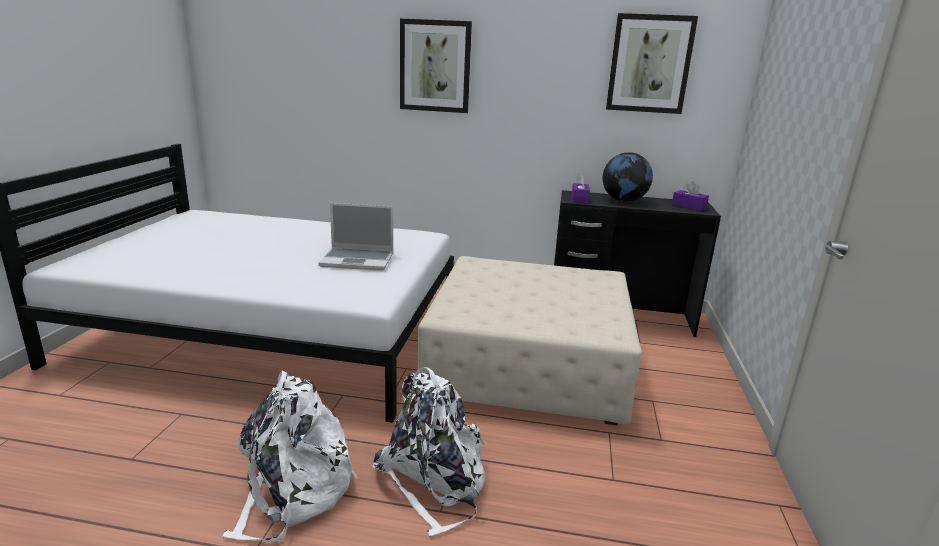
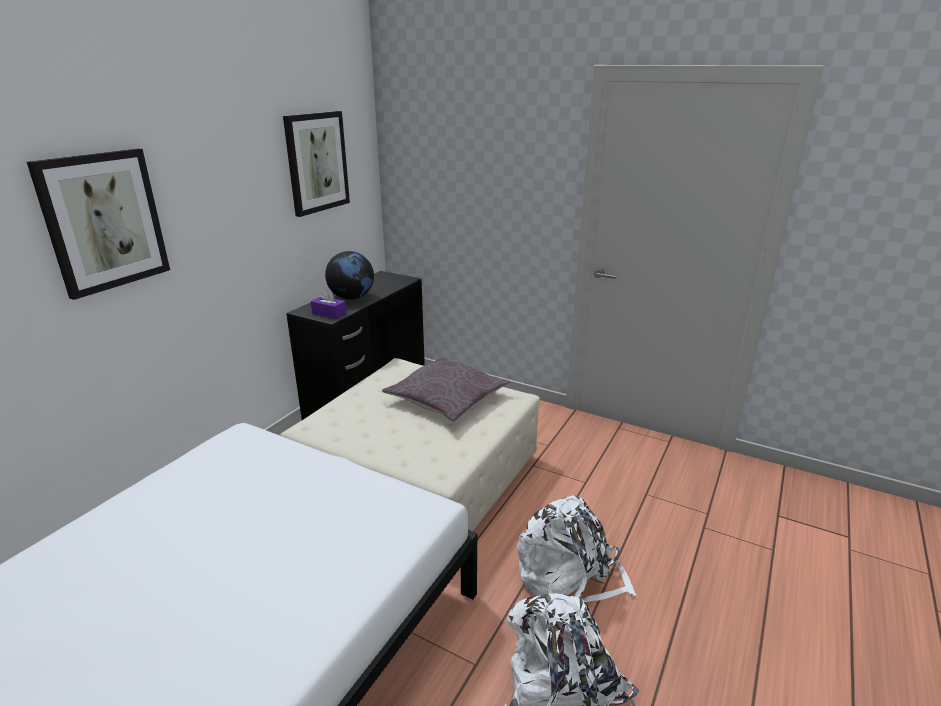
camera: 70 degrees left, 5 degrees up
laptop [318,203,394,271] -> none
purple tissue box [672,181,709,211] -> none
none -> grey pillow [382,357,510,422]

